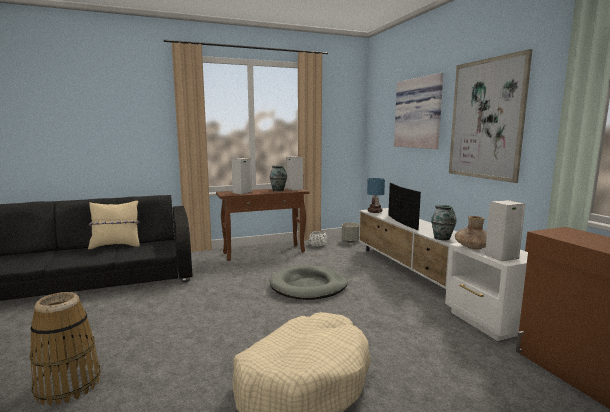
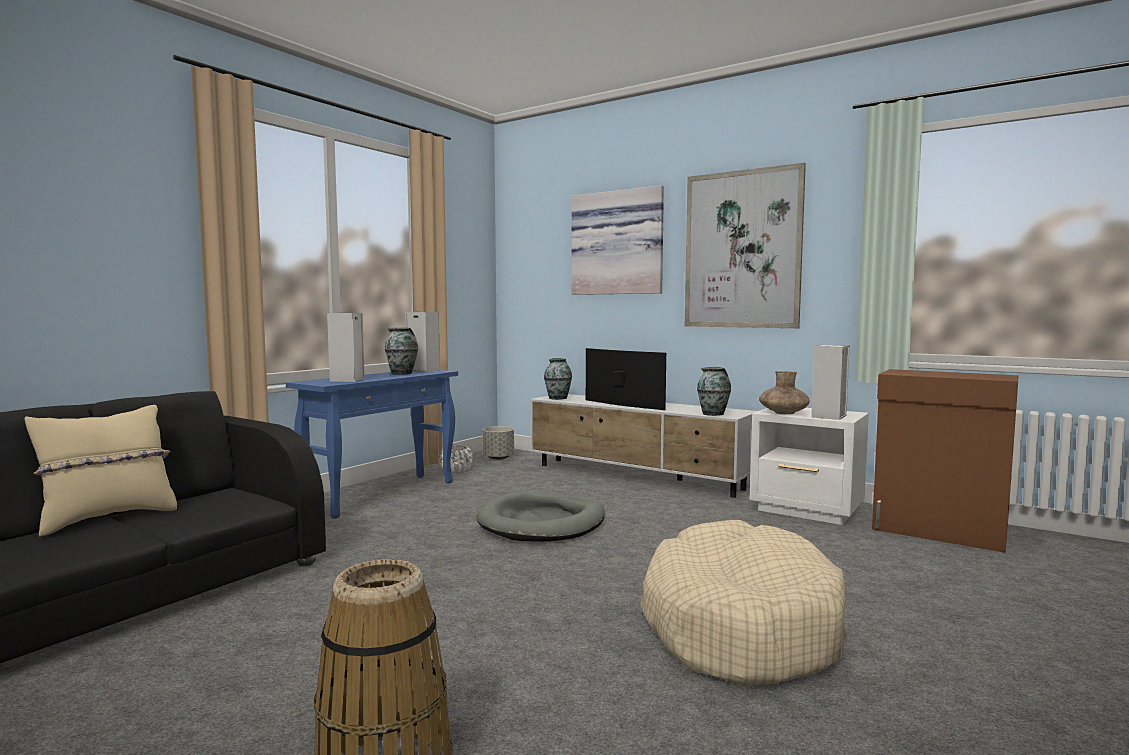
camera: 35 degrees left, 5 degrees down
brown console table [216,188,310,261] -> blue console table [286,370,458,519]
table lamp [367,178,385,213] -> vase [544,358,572,400]

